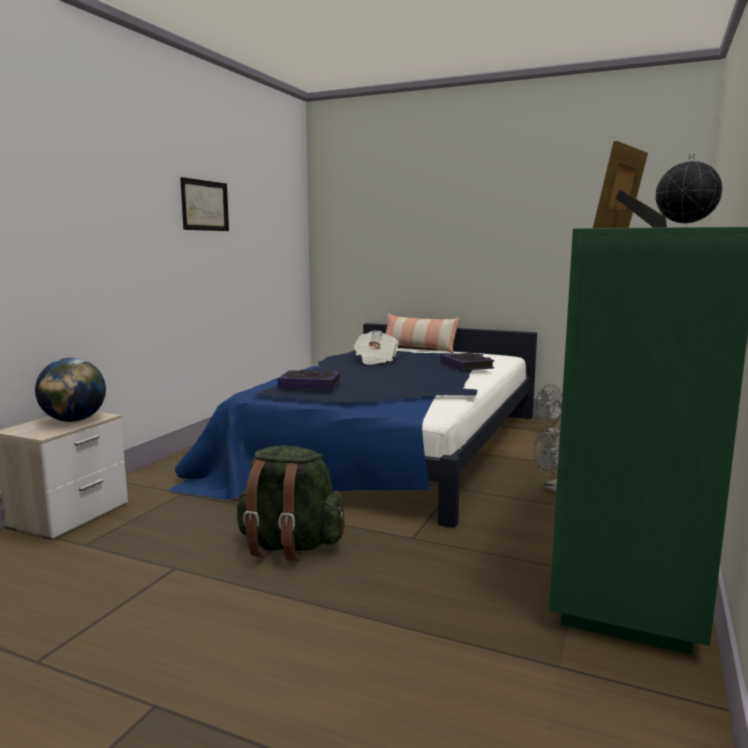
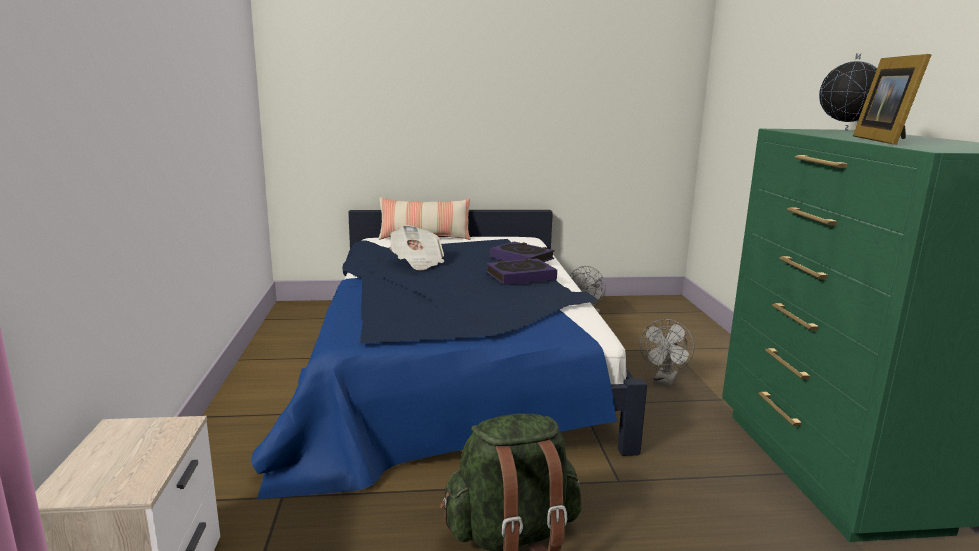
camera: 30 degrees left, 5 degrees up
globe [35,358,106,422] -> none
picture [180,177,229,231] -> none
book [277,369,341,390] -> book moved to [486,258,557,285]

